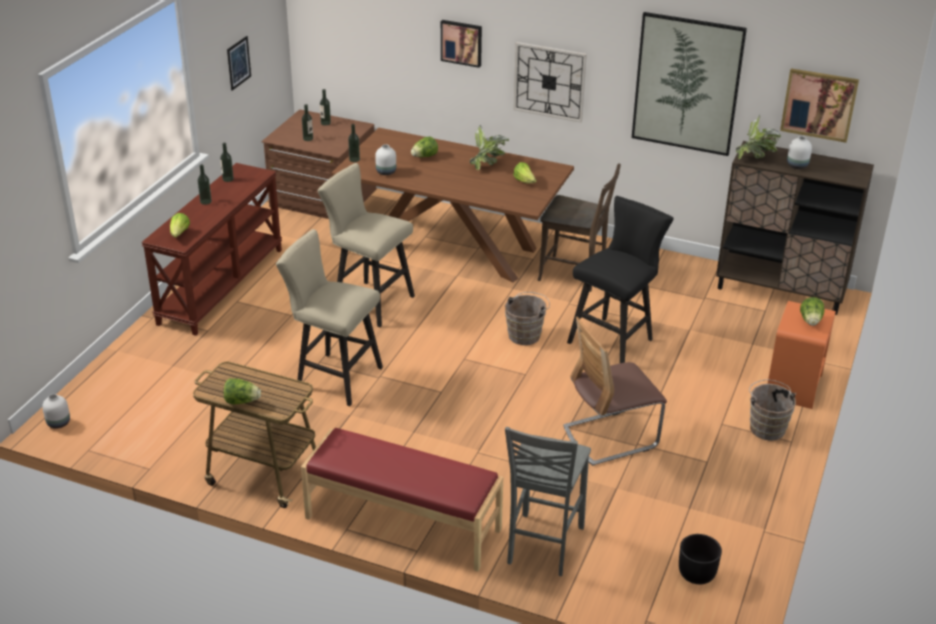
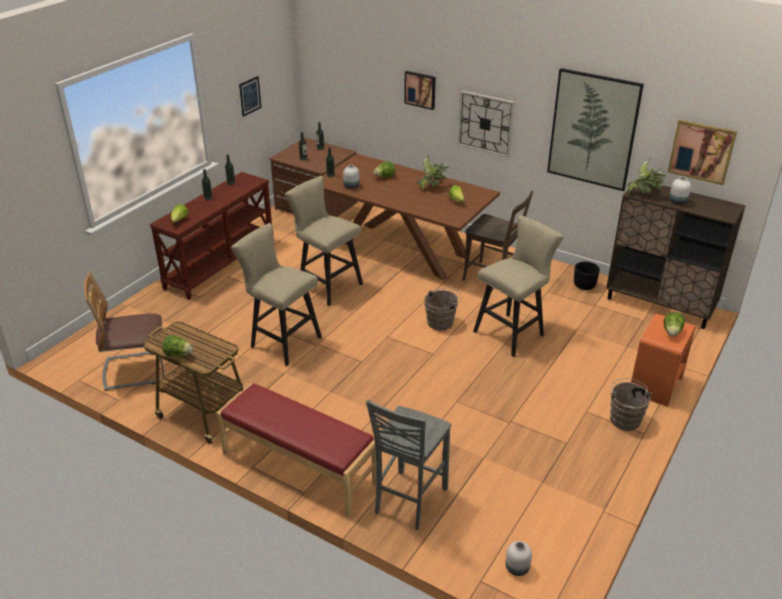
camera: 10 degrees right, 0 degrees up
white vase [42,394,70,429] -> white vase moved to [506,541,532,576]
chair [563,317,667,466] -> chair moved to [84,272,164,391]
black stool [567,196,673,363] -> beige stool [473,215,564,357]
black planter [679,534,722,584] -> black planter moved to [574,261,600,290]

